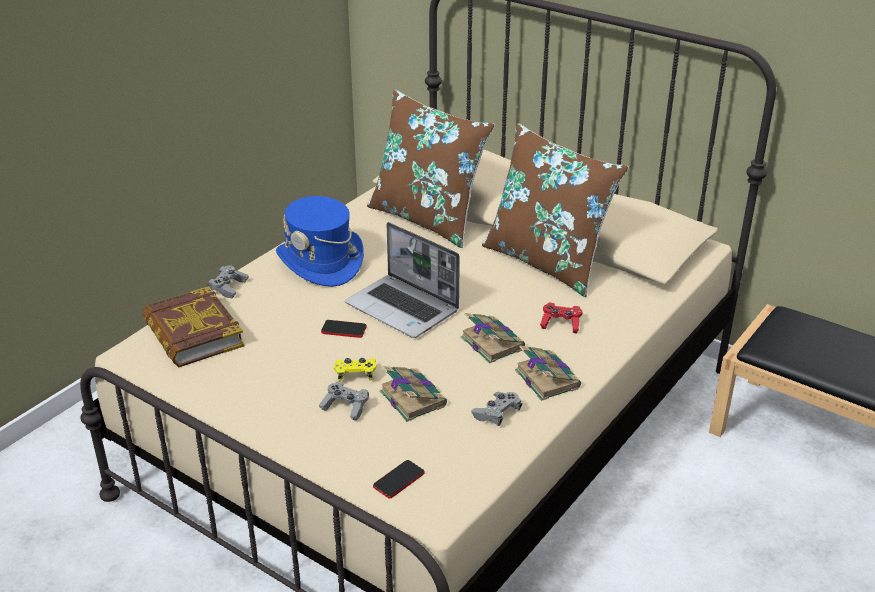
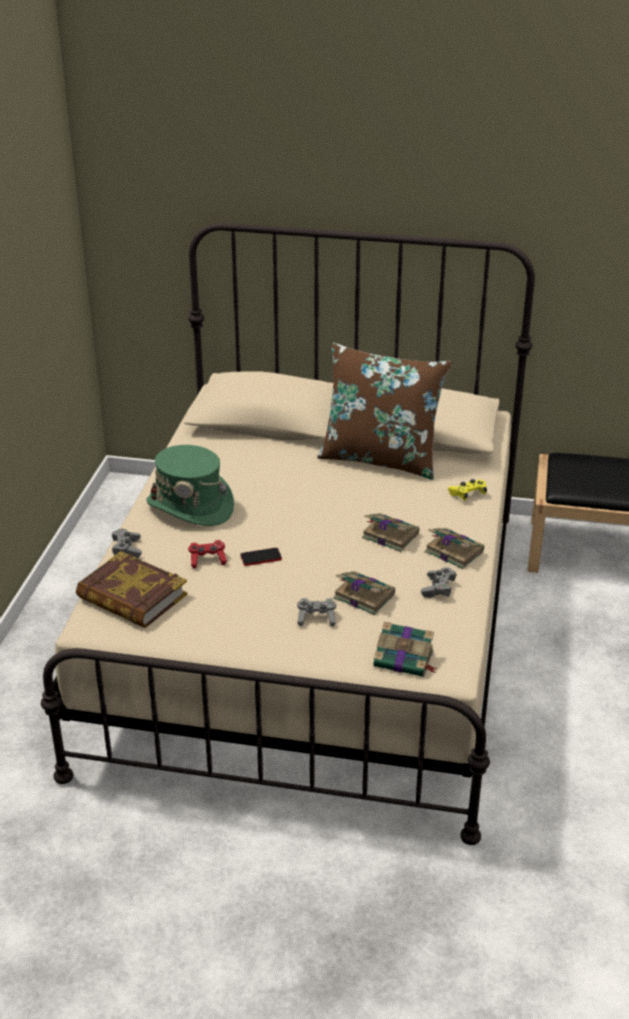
camera: 25 degrees left, 0 degrees up
blue hat [276,196,364,287] -> green hat [146,445,234,526]
yellow game controller [334,358,376,382] -> yellow game controller moved to [448,479,487,501]
laptop [345,222,460,338] -> none
brown pillow [367,89,495,248] -> none
phone [373,460,425,499] -> book [374,622,437,677]
red game controller [540,303,582,334] -> red game controller moved to [188,540,227,568]

